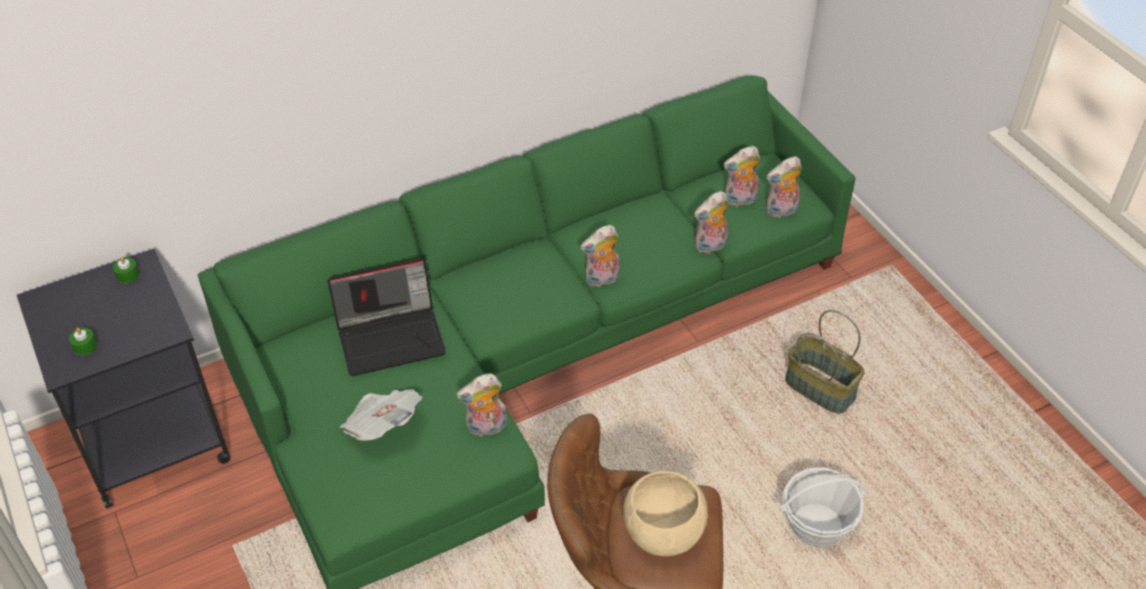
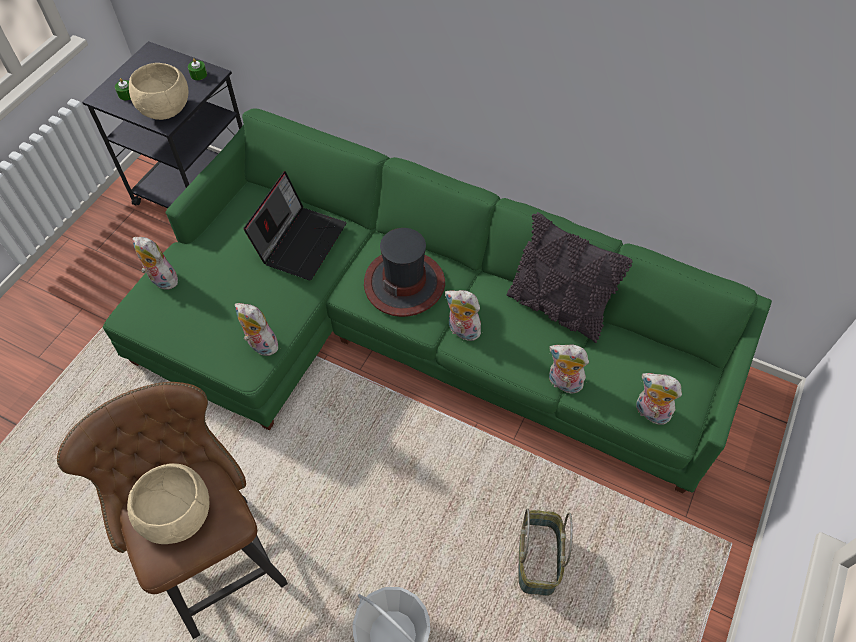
camera: 55 degrees right, 10 degrees up
laptop [328,259,446,376] -> laptop turned 105 degrees counterclockwise [243,171,347,280]
newspaper [339,389,422,441] -> none
plush toy [723,146,760,207] -> plush toy moved to [132,237,179,290]
none -> beige bowl [129,63,189,120]
none -> hat [364,228,445,317]
none -> black pillow [507,212,633,343]

